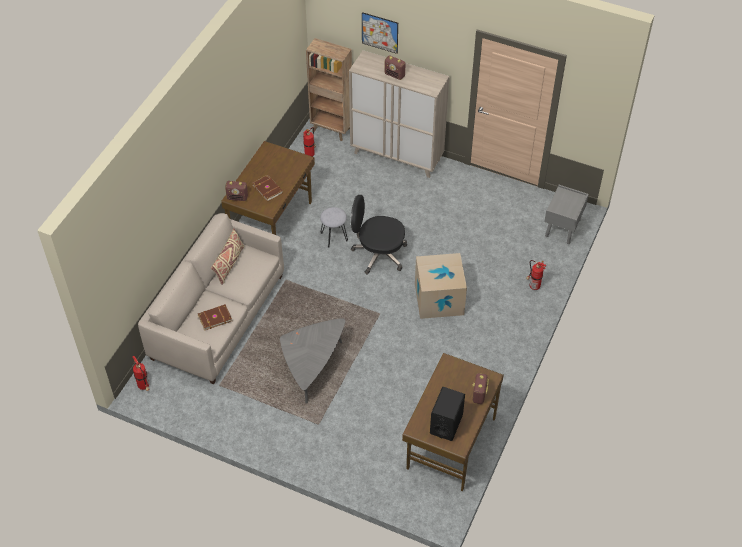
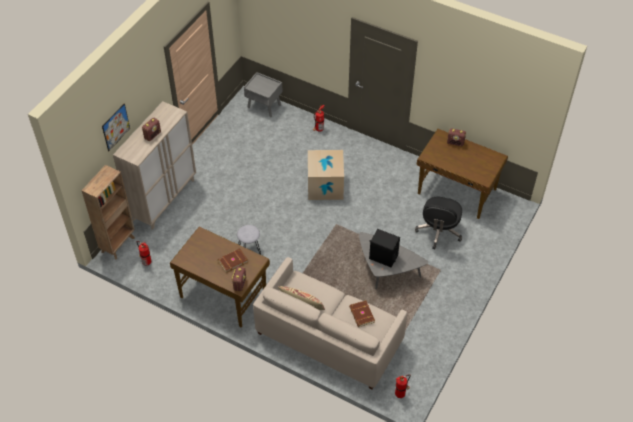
camera: 85 degrees left, 0 degrees up
black office chair [351,195,407,275] -> black office chair moved to [415,197,462,250]
black speaker [430,387,465,441] -> black speaker moved to [369,229,400,267]

